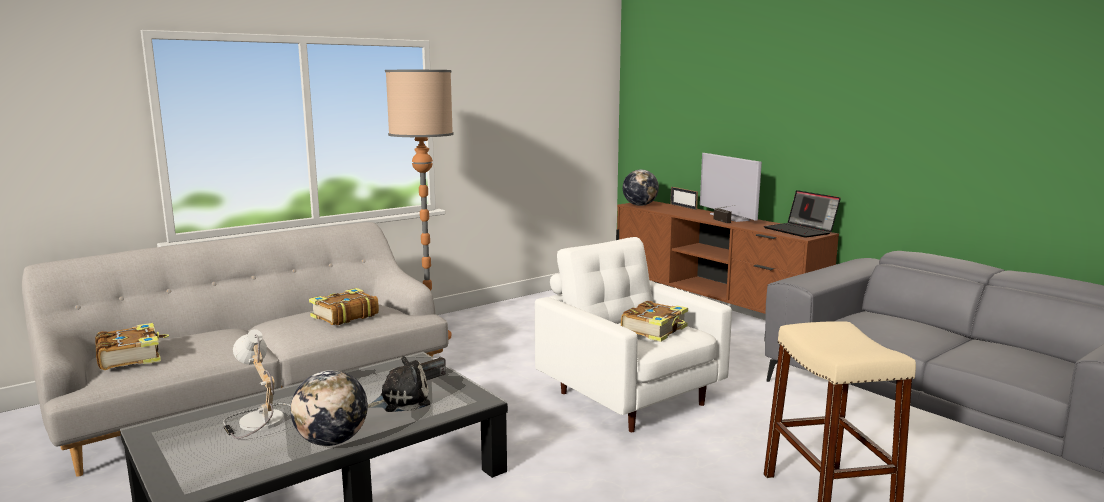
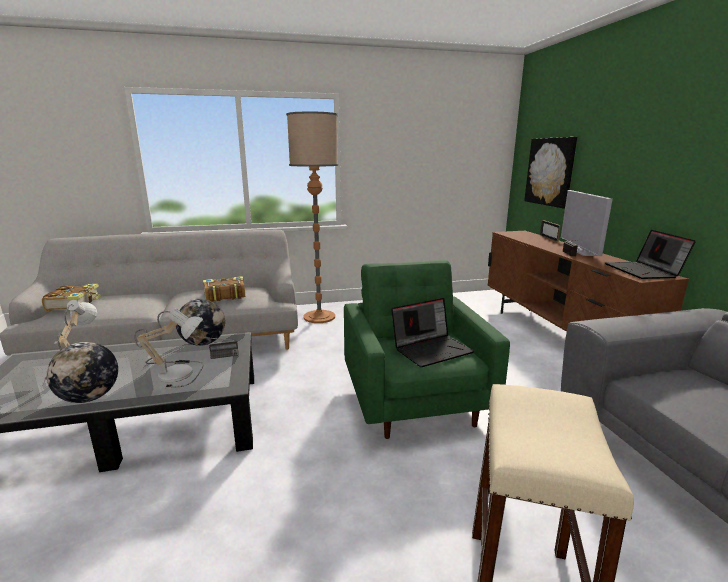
camera: 25 degrees right, 5 degrees up
plush toy [368,356,430,412] -> table lamp [134,309,203,389]
white armchair [535,237,732,432] -> green armchair [344,260,510,439]
book [621,301,688,342] -> laptop [391,298,474,367]
globe [623,169,659,206] -> globe moved to [176,299,225,346]
none -> picture [524,137,577,208]

